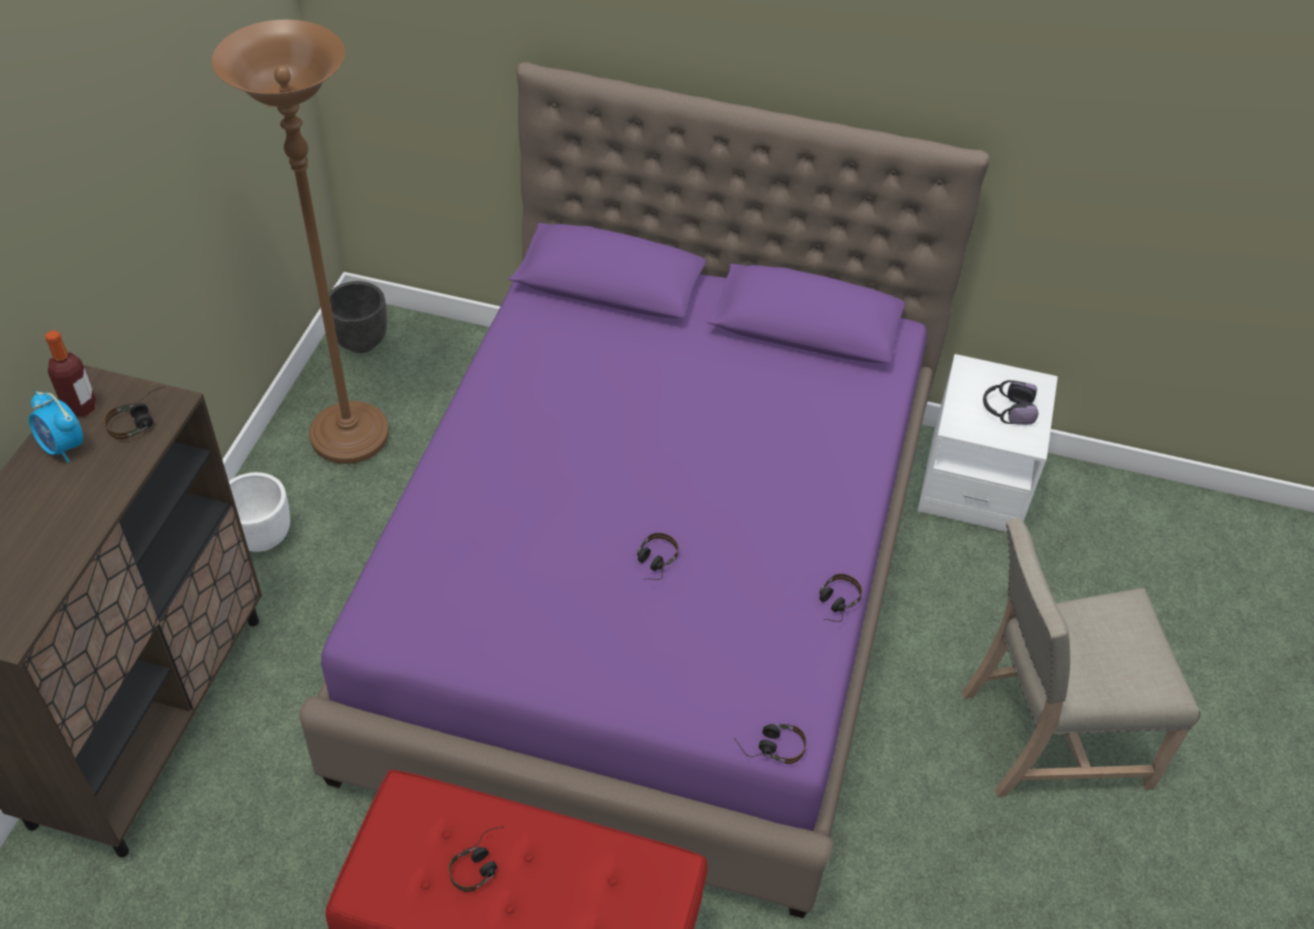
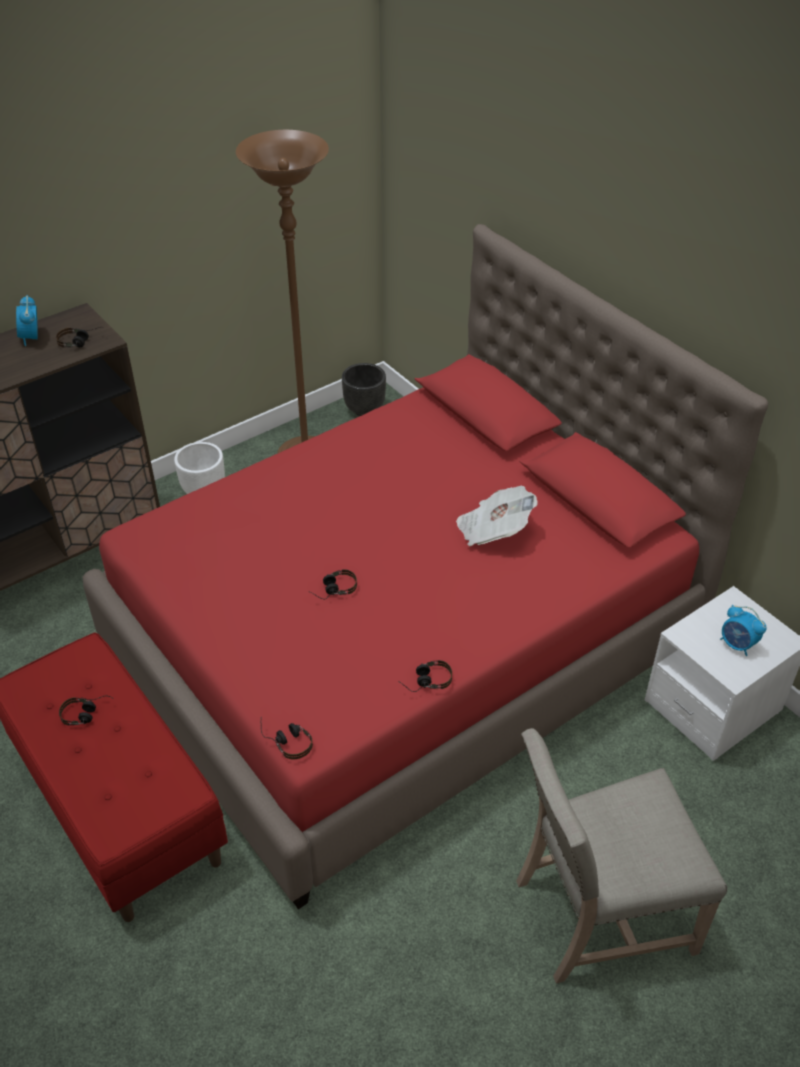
camera: 40 degrees right, 5 degrees down
bottle [45,330,96,417] -> none
purple bed [299,62,990,918] -> red bed [83,224,768,909]
beige chair [962,518,1201,797] -> beige chair turned 45 degrees counterclockwise [516,728,727,984]
headphones [983,380,1039,425] -> alarm clock [720,605,766,656]
none -> newspaper [456,486,538,546]

